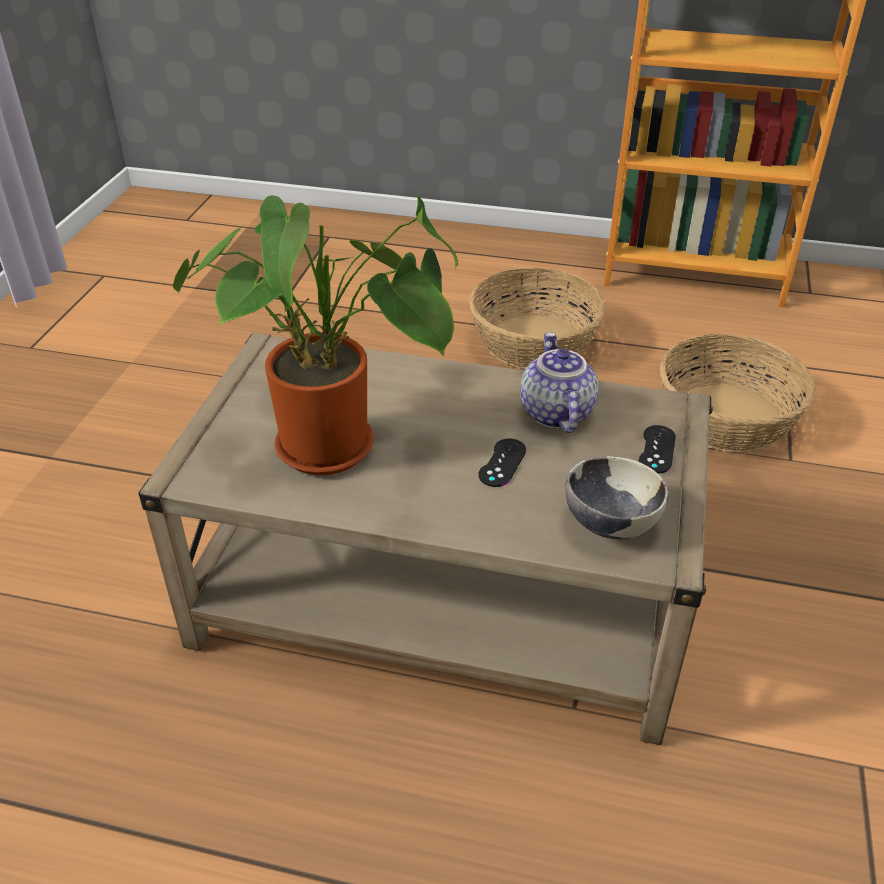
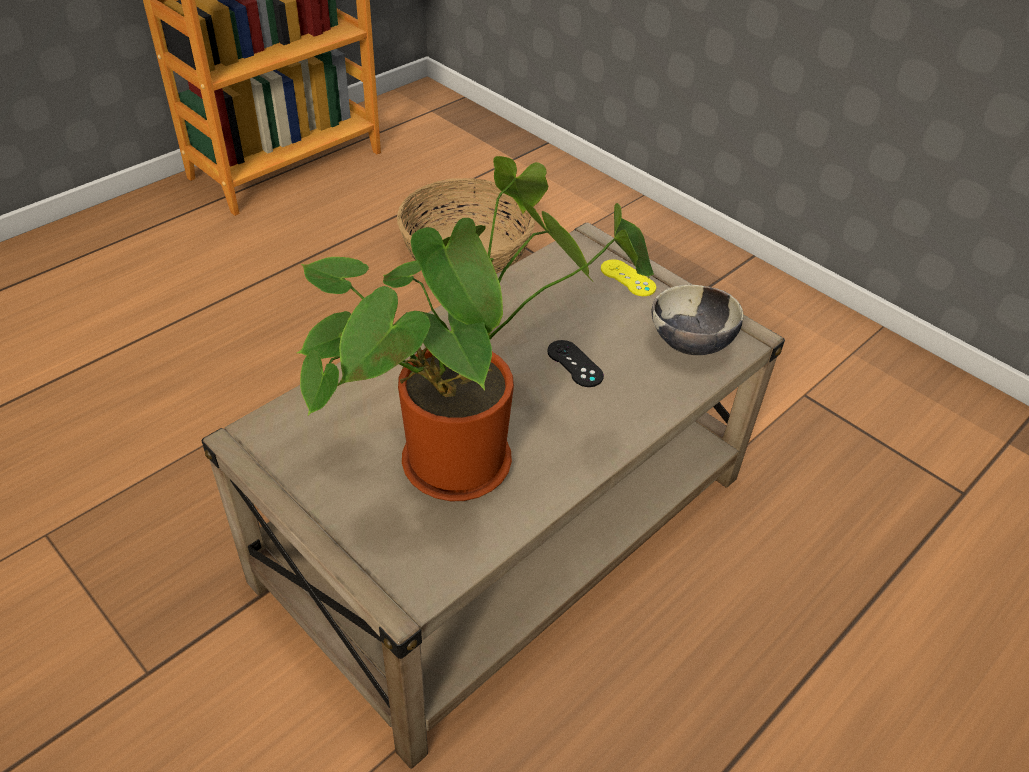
camera: 60 degrees left, 5 degrees up
basket [469,268,606,369] -> none
teapot [520,332,599,433] -> none
black game controller [639,425,676,473] -> yellow game controller [601,259,656,296]

